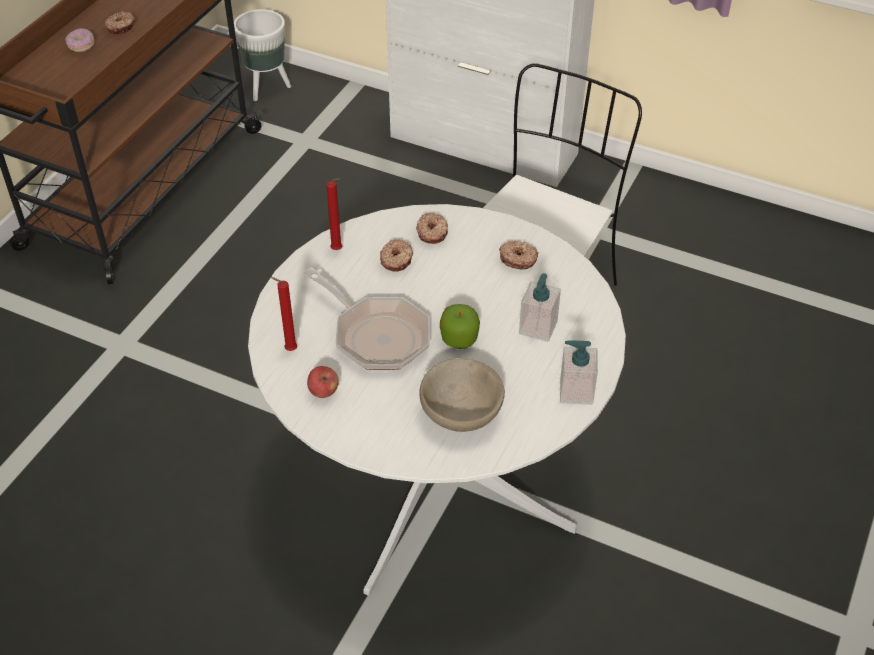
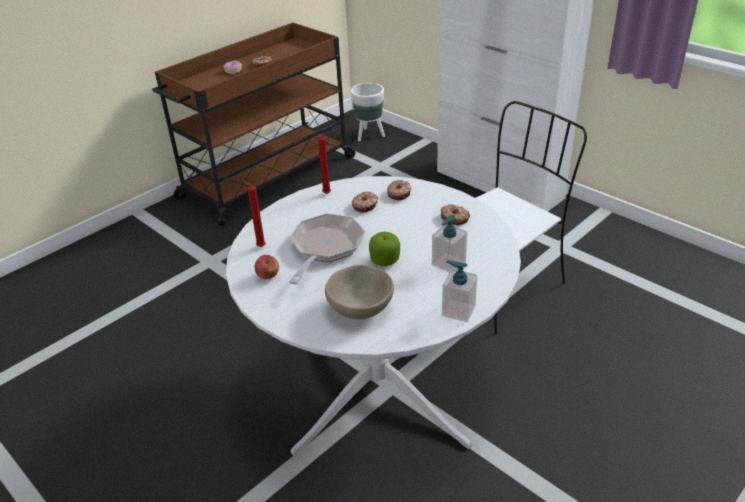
camera: 20 degrees right, 10 degrees down
frying pan [304,268,430,370] -> frying pan turned 135 degrees counterclockwise [289,213,365,285]

